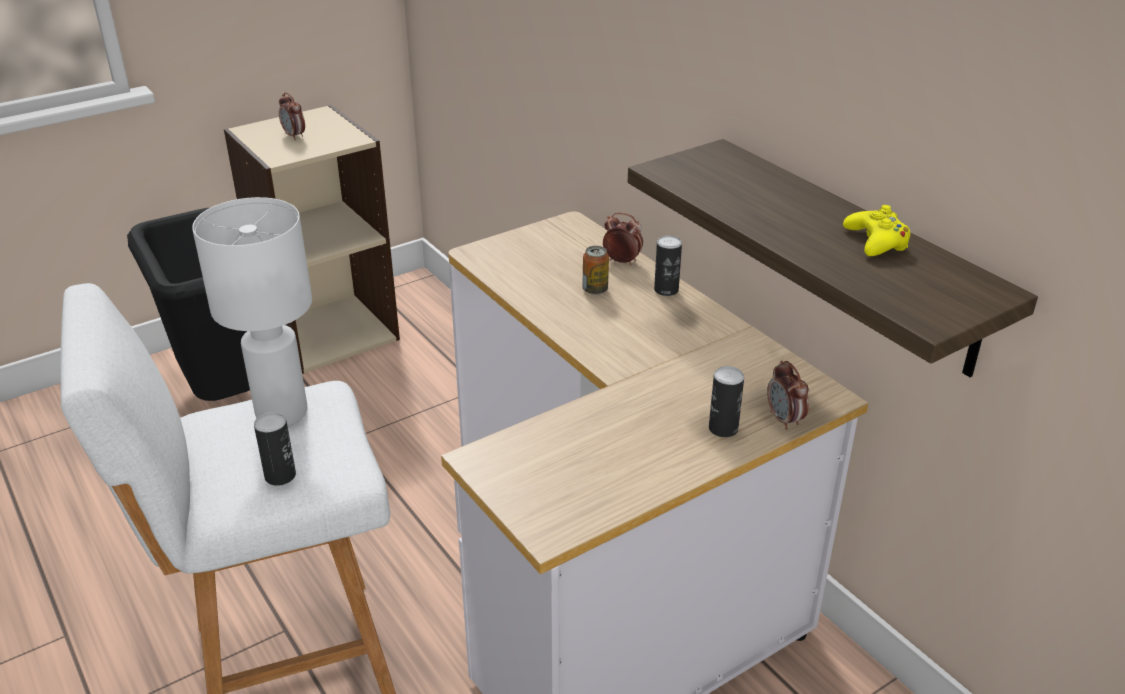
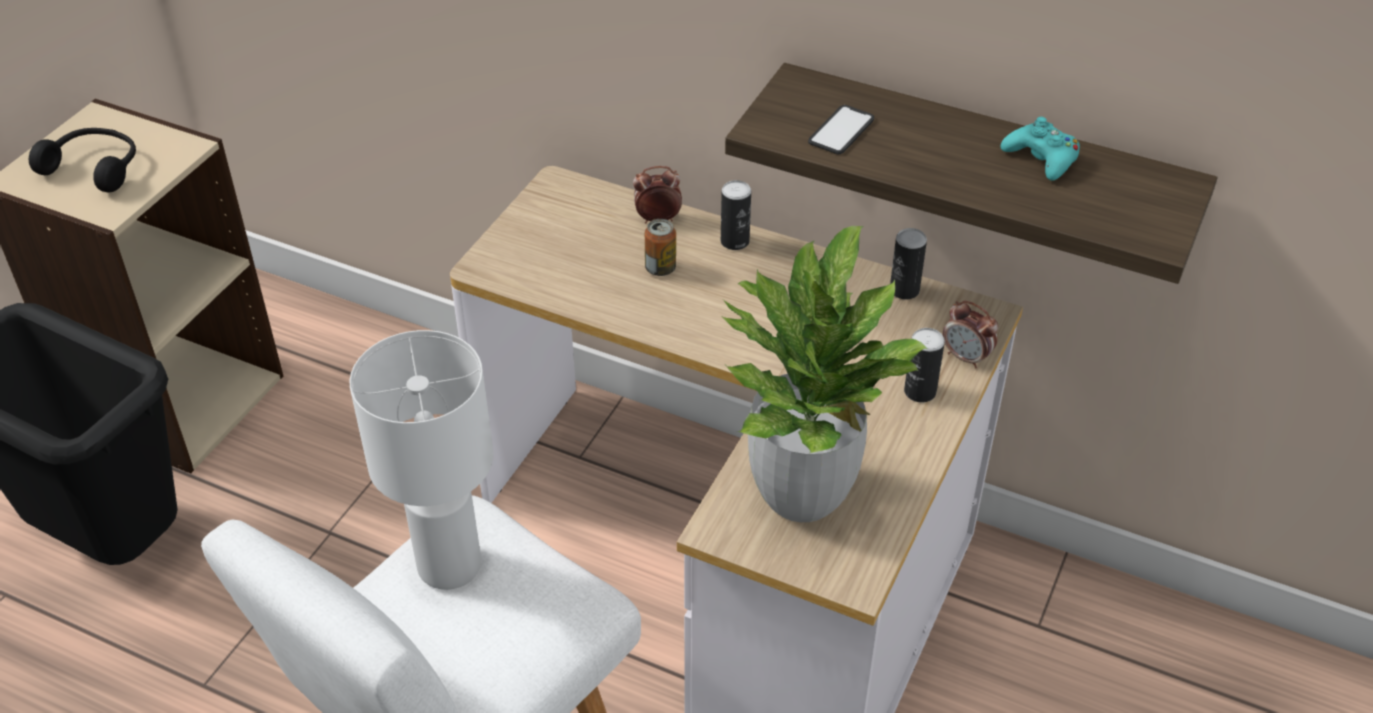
camera: 30 degrees left, 10 degrees up
can [254,412,296,486] -> can moved to [890,228,927,299]
alarm clock [279,92,305,140] -> black headphones [29,128,136,192]
yellow game controller [843,205,910,256] -> turquoise game controller [1001,117,1080,181]
none -> potted plant [723,226,928,522]
none -> phone [808,105,874,154]

